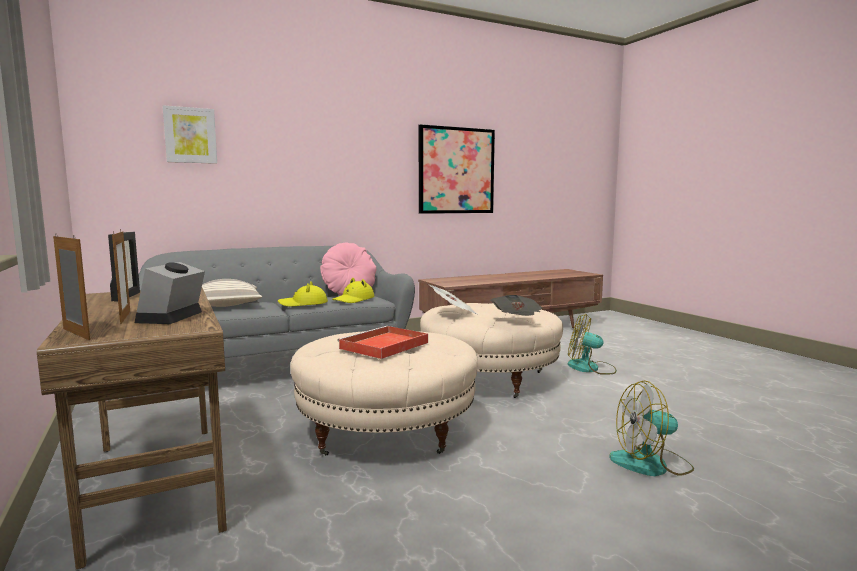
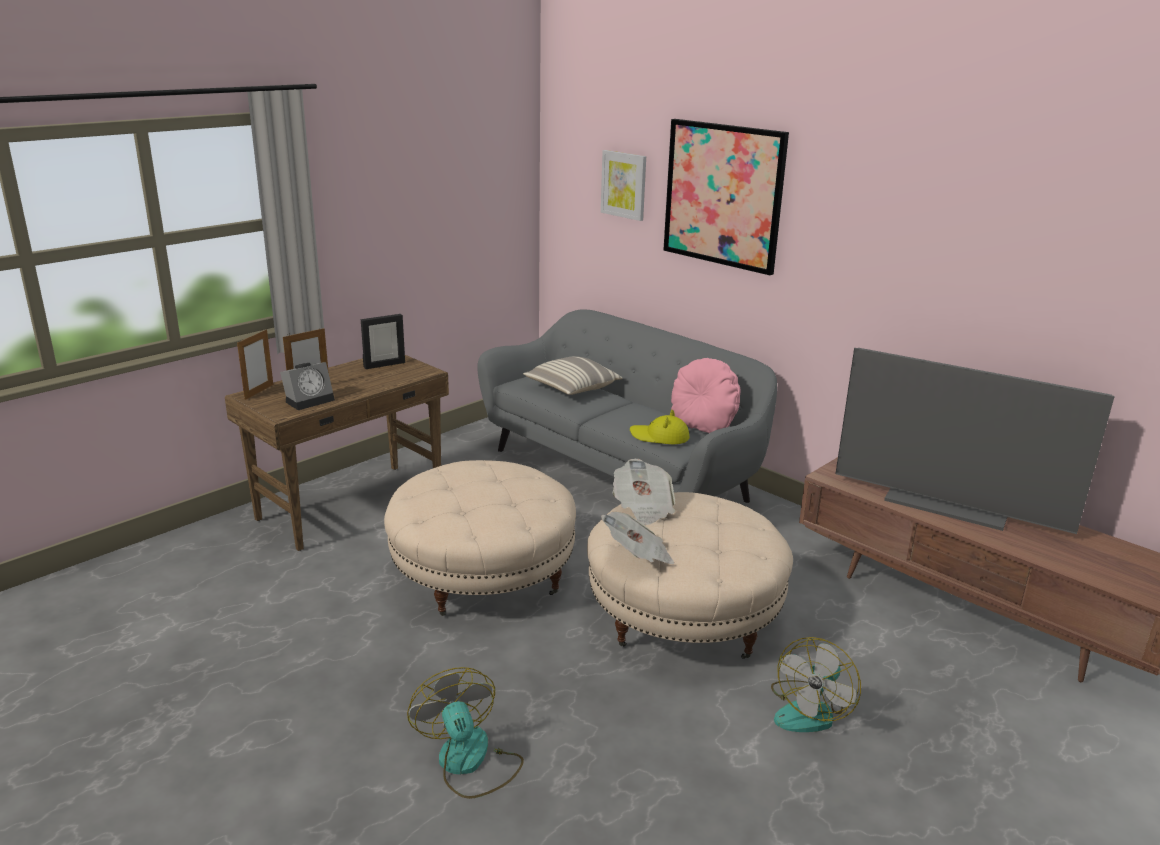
camera: 70 degrees right, 15 degrees up
alarm clock [135,262,205,324] -> alarm clock turned 150 degrees clockwise [280,362,335,410]
yellow hat [278,281,328,307] -> none
red tray [337,326,428,359] -> none
picture [419,124,495,214] -> picture moved to [664,119,789,275]
fan [568,314,617,374] -> fan turned 150 degrees counterclockwise [771,637,861,732]
none -> television [835,348,1115,534]

